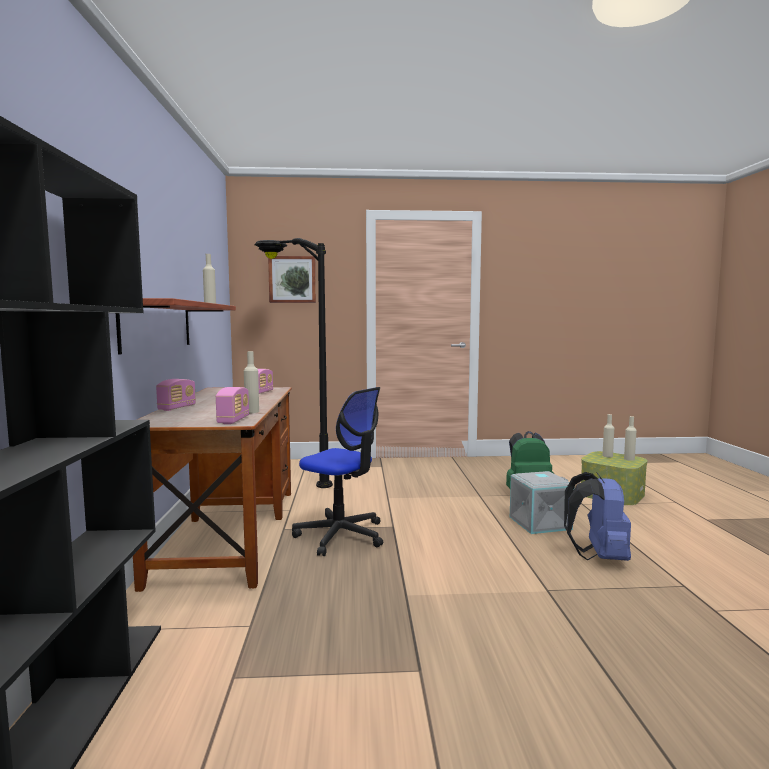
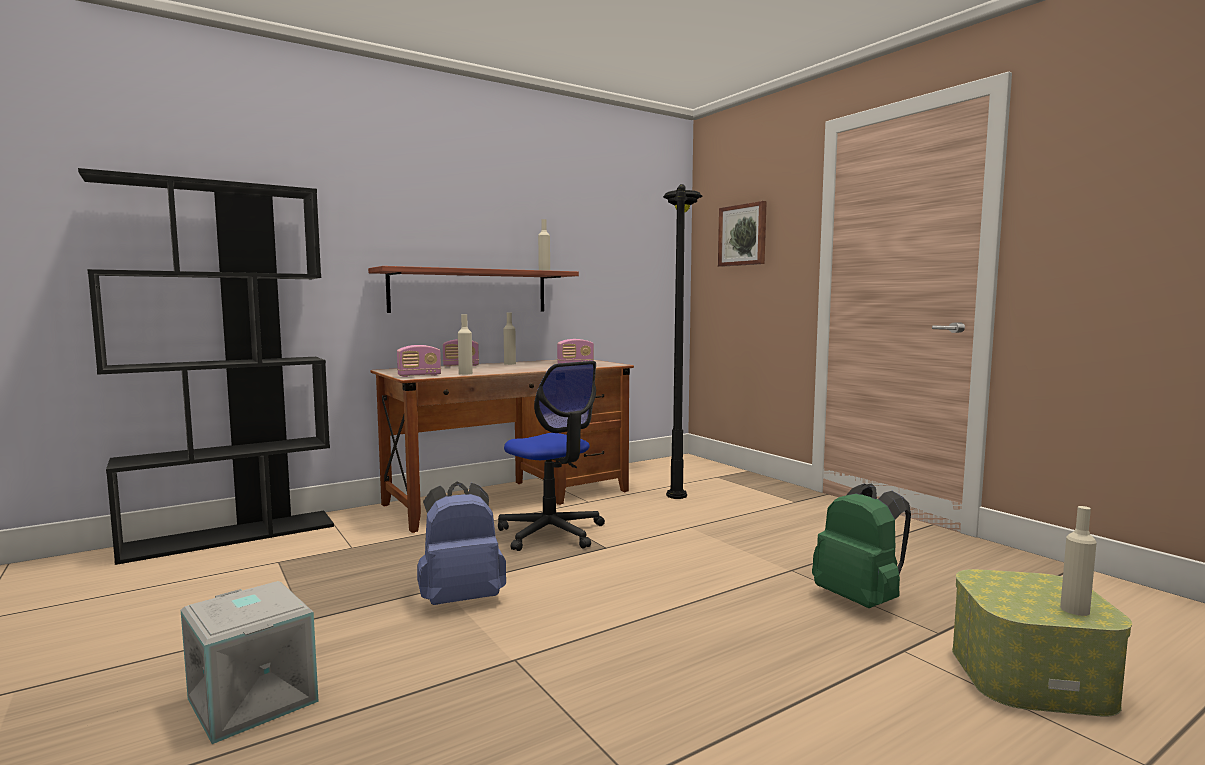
camera: 60 degrees right, 0 degrees up
office chair [292,387,383,556] -> office chair turned 45 degrees counterclockwise [498,361,605,551]
grey storage box [510,471,575,534] -> grey storage box moved to [181,581,319,744]
blue backpack [564,472,631,561] -> blue backpack moved to [417,482,506,605]
beige bottle [602,414,614,458] -> beige bottle moved to [504,313,516,365]

